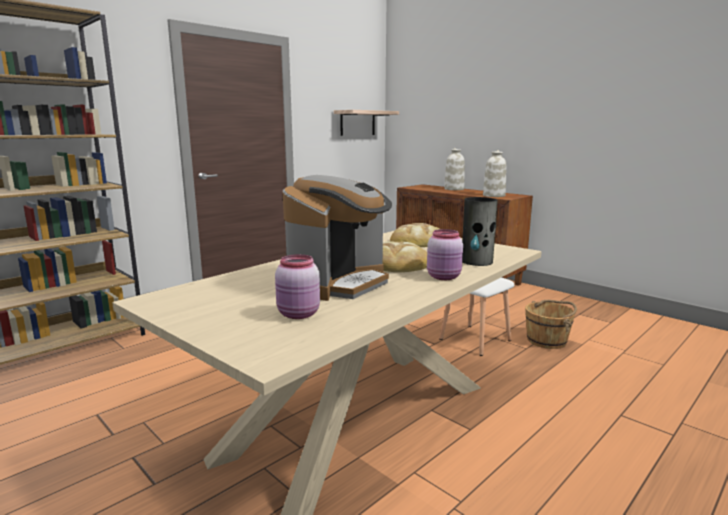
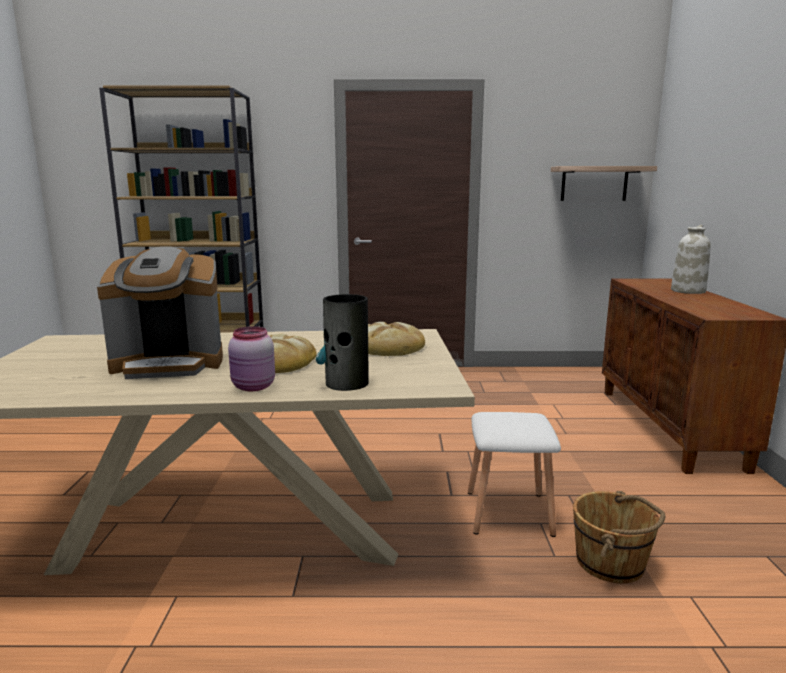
camera: 45 degrees right, 0 degrees up
pink jar [275,254,320,319] -> none
white vase [483,150,506,197] -> none

